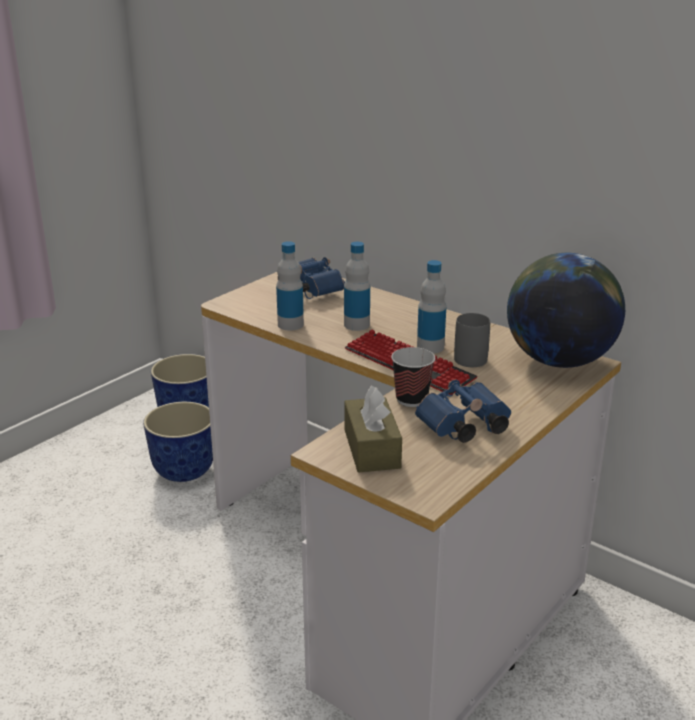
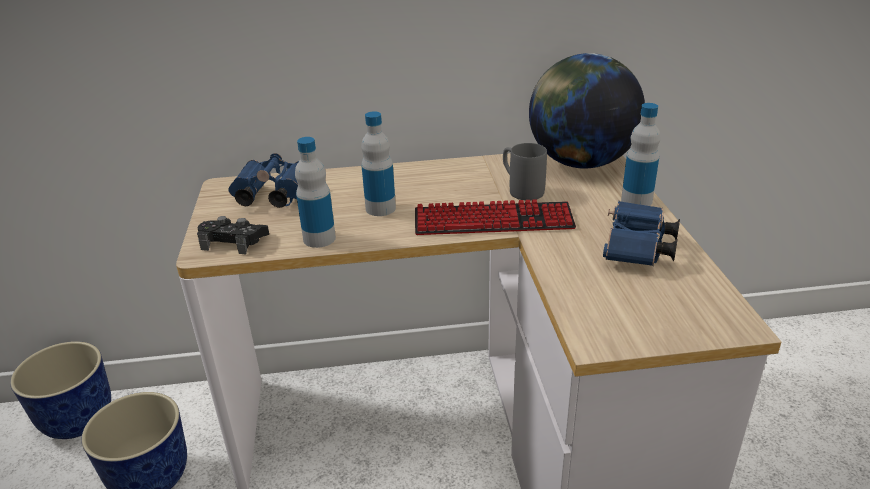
camera: 45 degrees left, 5 degrees up
brown tissue box [344,386,402,473] -> none
cup [391,347,435,407] -> none
bottle [417,260,446,354] -> bottle moved to [621,103,661,206]
none -> black game controller [197,216,269,255]

